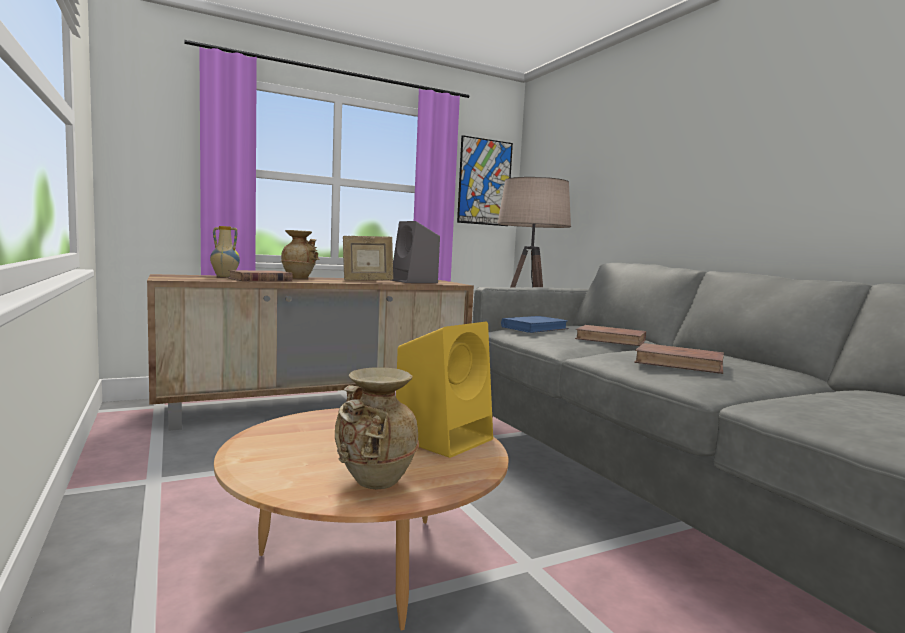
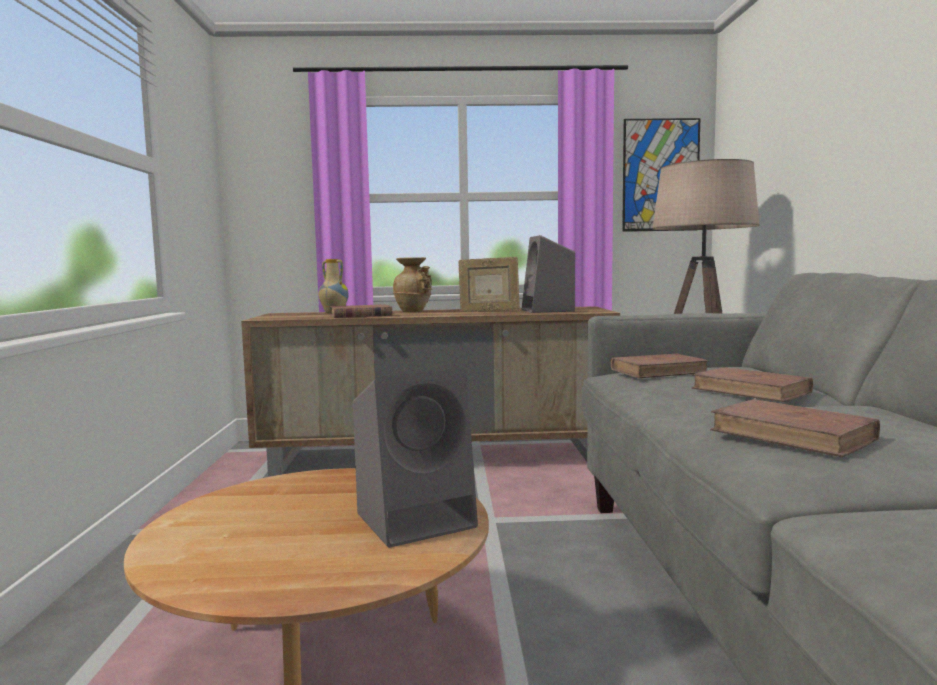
camera: 25 degrees right, 0 degrees up
beige vase [335,367,419,490] -> none
yellow speaker [396,321,493,458] -> grey speaker [353,368,478,548]
blue book [501,316,569,333] -> brown book [611,354,709,378]

